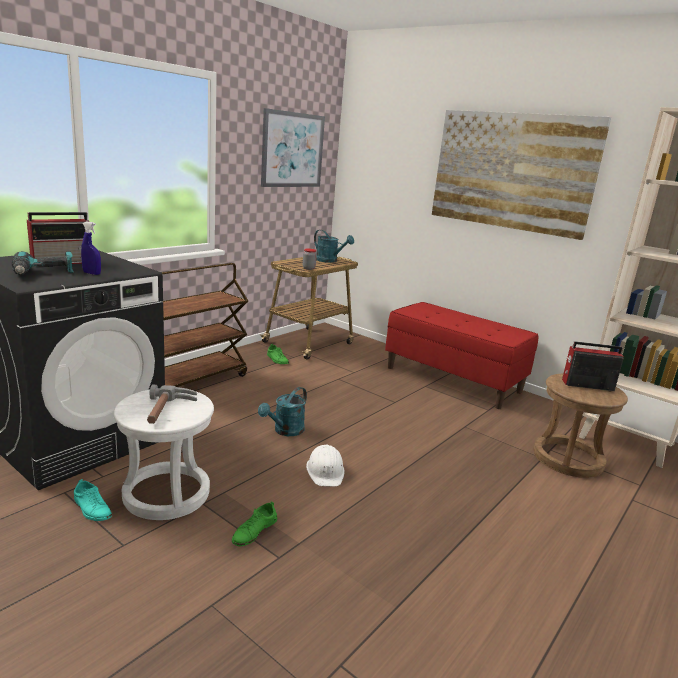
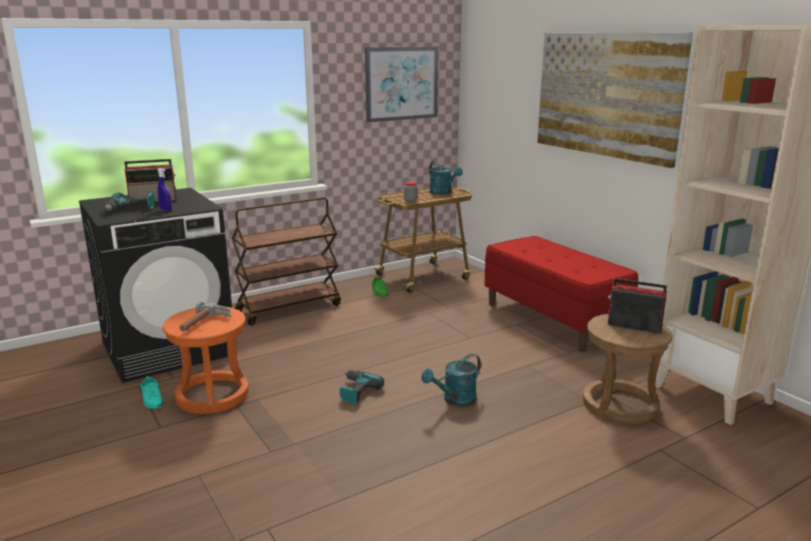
camera: 20 degrees right, 0 degrees up
white stool [113,390,214,520] -> orange stool [163,306,249,414]
green shoe [232,502,277,546] -> none
turquoise watering can [258,387,307,436] -> turquoise watering can moved to [421,354,481,406]
white hard hat [306,445,345,486] -> power drill [339,370,384,405]

